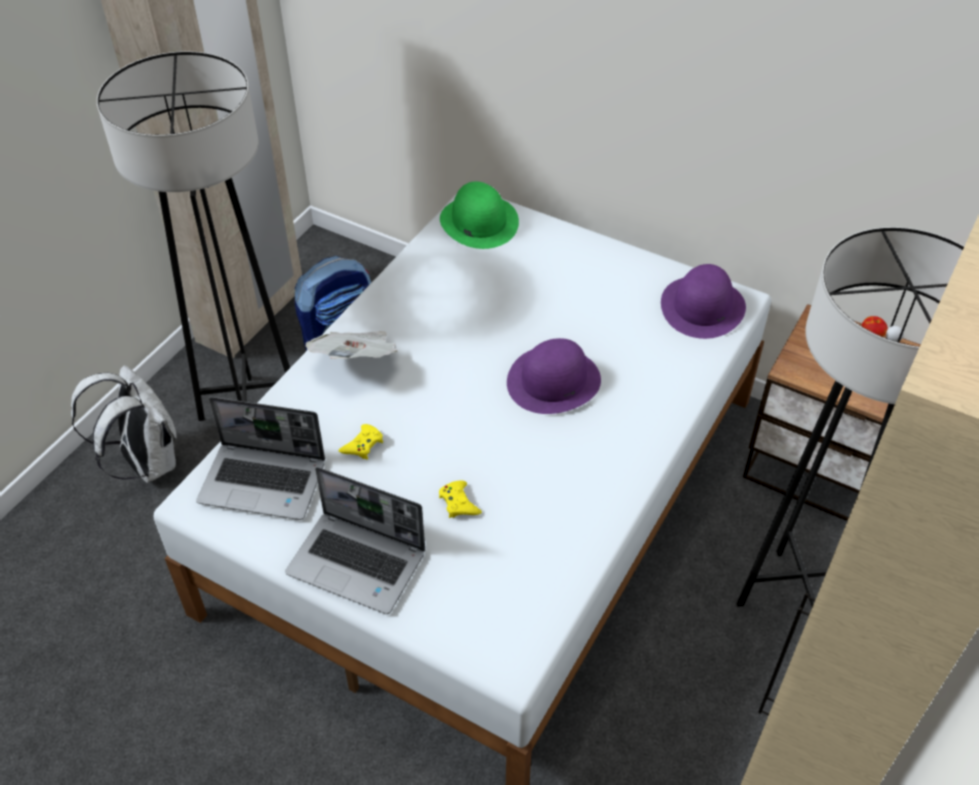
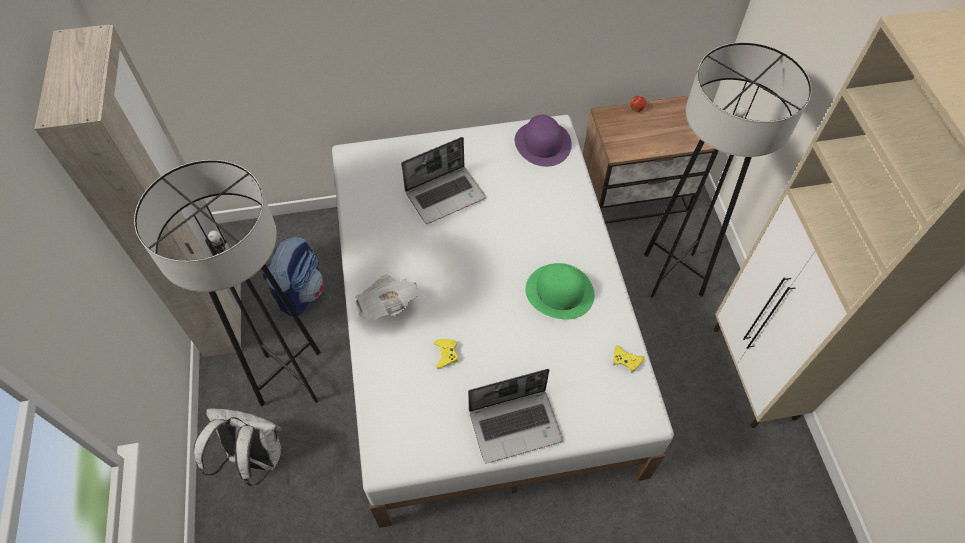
camera: 40 degrees left, 10 degrees up
laptop [196,397,325,520] -> laptop moved to [401,137,486,224]
yellow game controller [439,481,482,518] -> yellow game controller moved to [613,345,645,373]
green hat [440,181,519,249] -> green hat moved to [525,263,594,320]
purple hat [507,338,601,414] -> none

